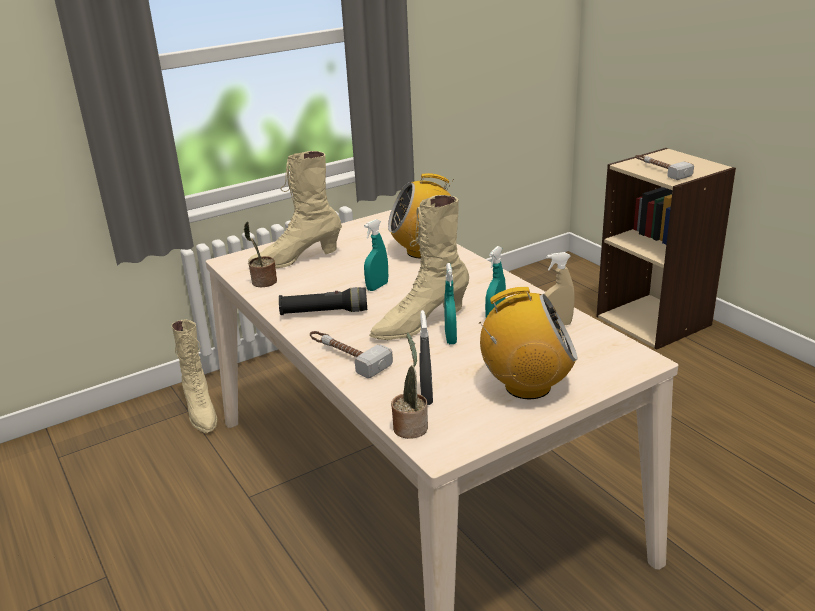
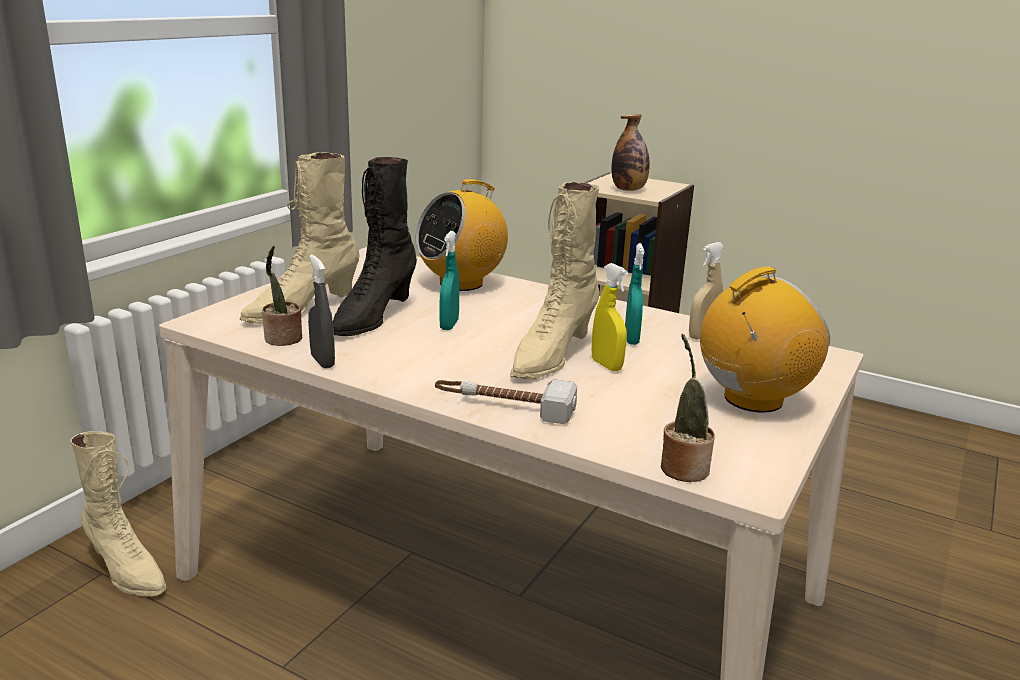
camera: 30 degrees left, 5 degrees down
black flashlight [279,287,367,315] -> none
grey spray bottle [419,310,433,405] -> grey spray bottle moved to [308,255,335,369]
turquoise spray bottle [444,263,457,344] -> yellow spray bottle [592,263,628,371]
hammer [635,155,694,180] -> bottle [611,114,650,191]
none -> black boot [333,157,417,336]

